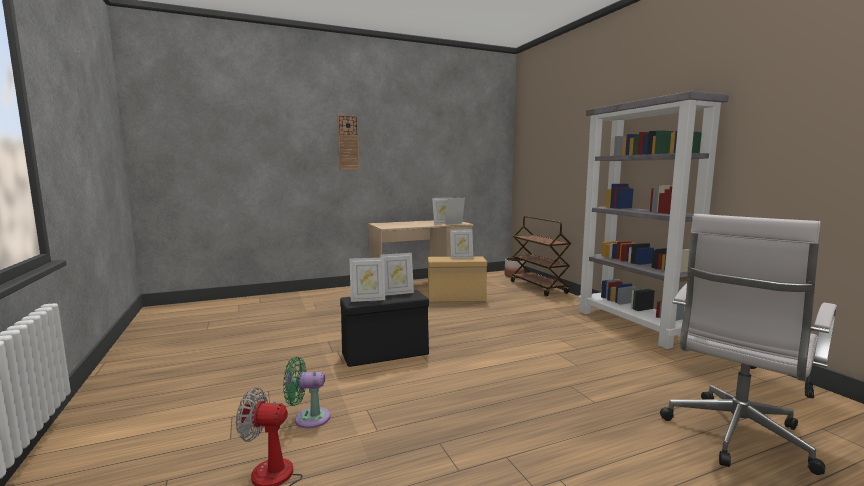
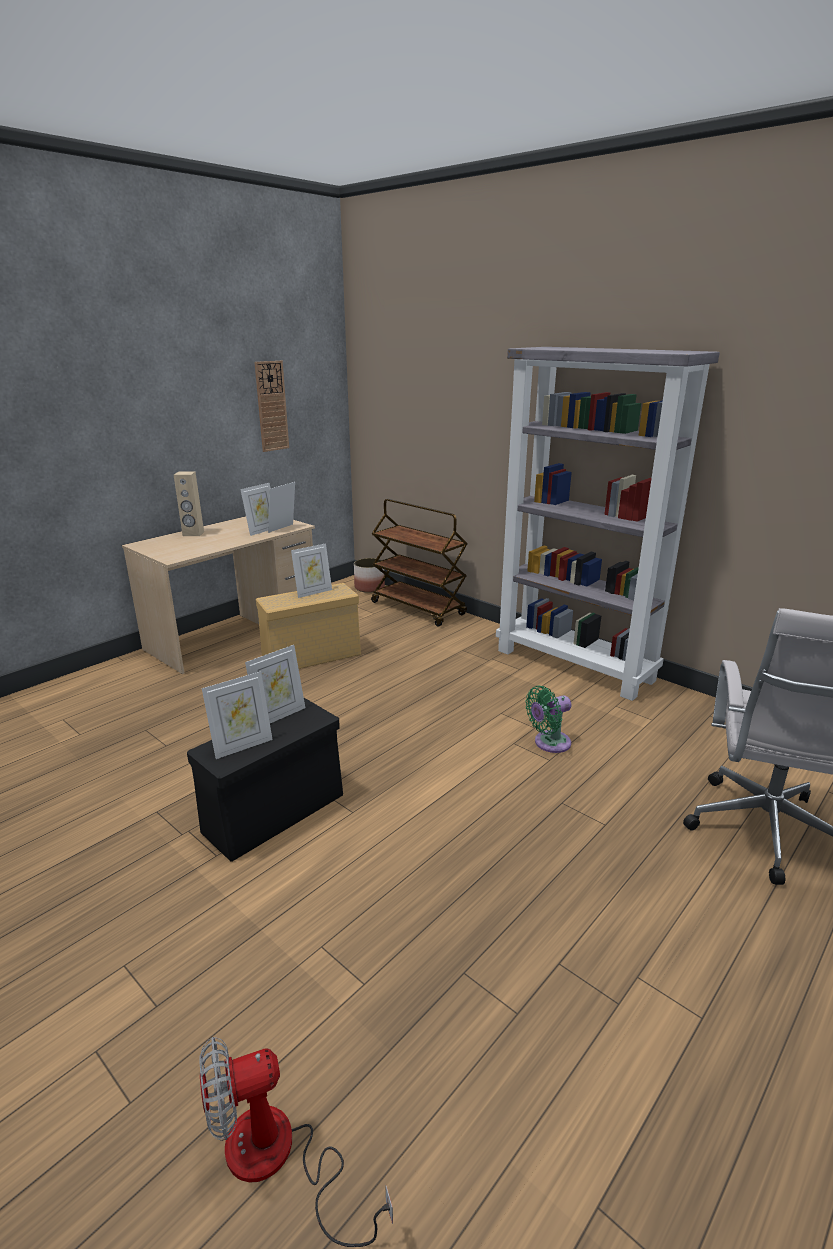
camera: 25 degrees left, 15 degrees up
green fan [283,357,330,428] -> green fan moved to [525,686,572,753]
wall clock [337,115,359,170] -> wall clock moved to [254,361,289,452]
none -> beige speaker [174,471,204,536]

